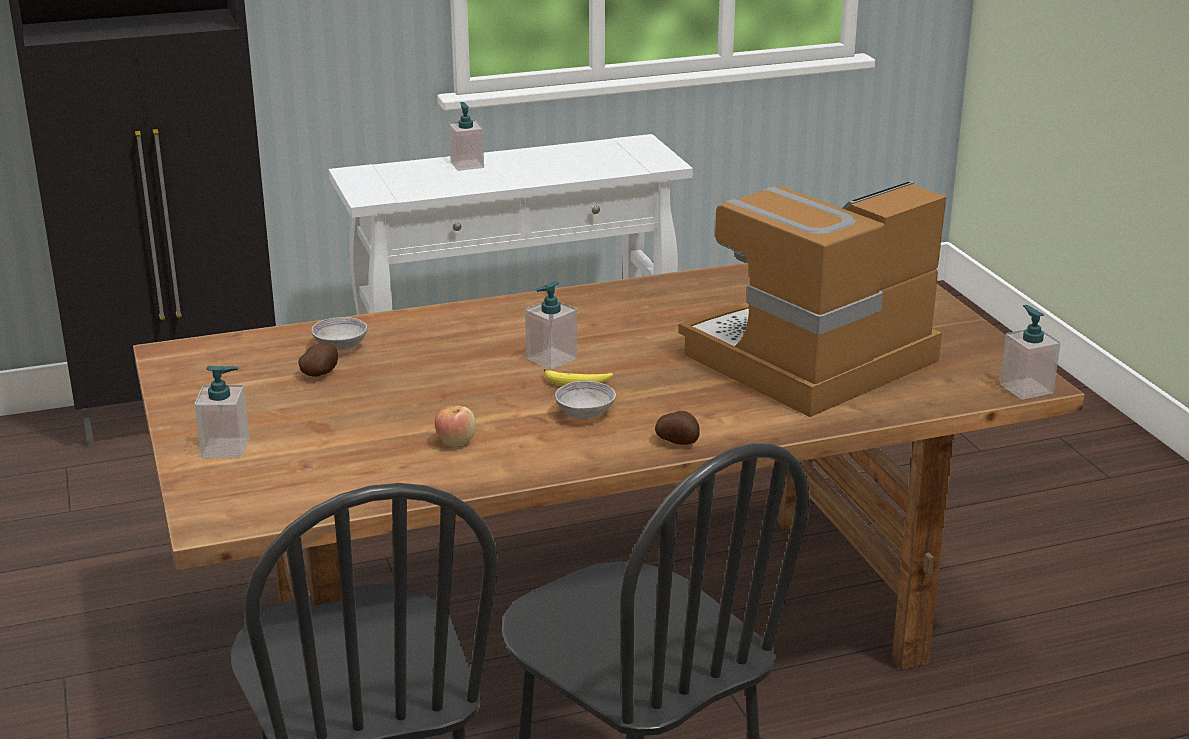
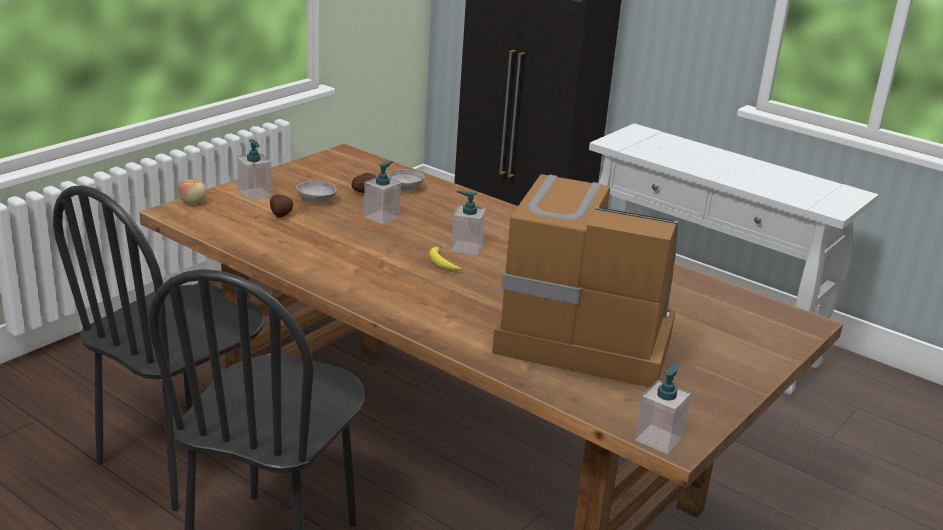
camera: 55 degrees right, 0 degrees up
apple [434,406,476,447] -> apple moved to [179,179,207,204]
soap dispenser [449,102,484,171] -> soap dispenser moved to [364,161,401,225]
grey bowl [555,381,616,419] -> grey bowl moved to [296,181,337,203]
potato [655,411,700,445] -> potato moved to [270,194,293,218]

